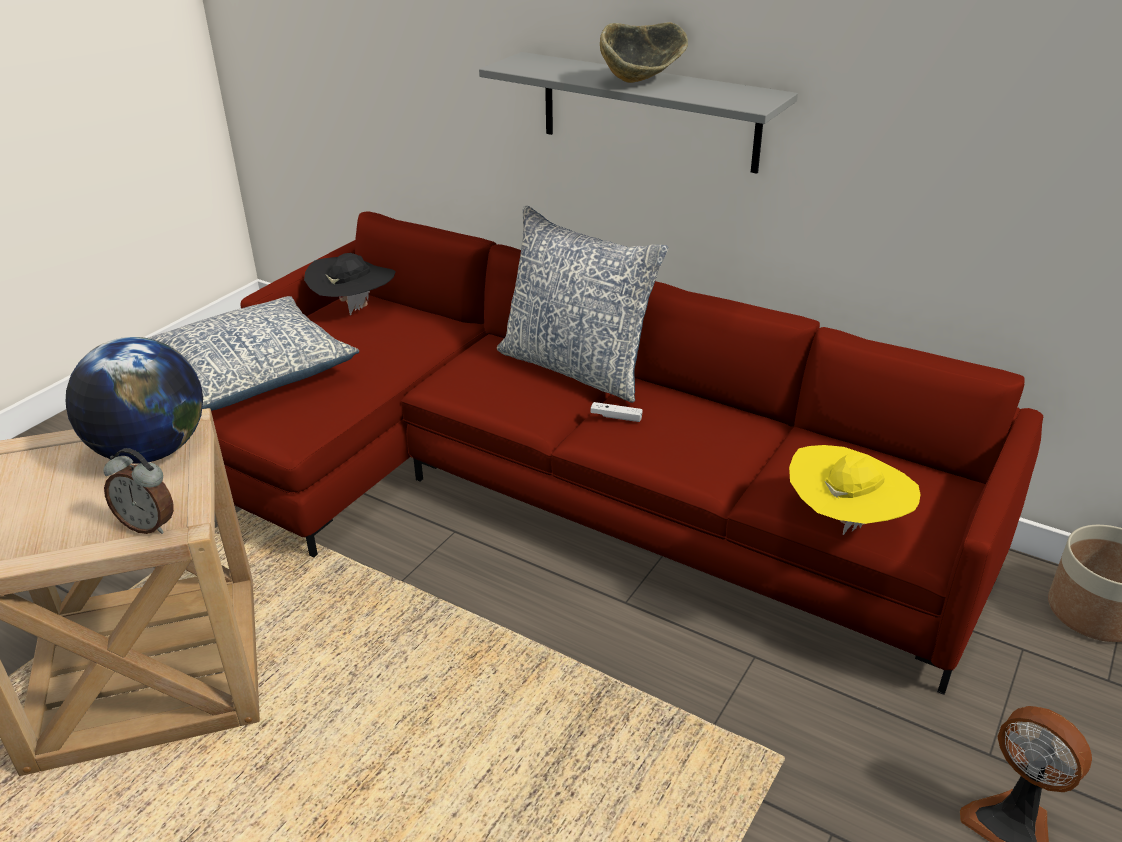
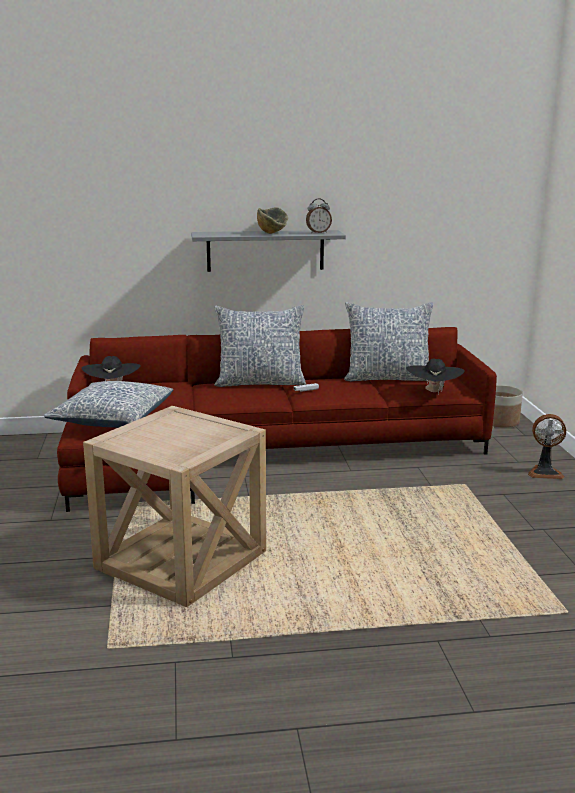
camera: 40 degrees left, 15 degrees down
globe [66,337,203,464] -> none
alarm clock [104,448,174,534] -> alarm clock moved to [306,198,332,233]
yellow hat [789,445,921,535] -> black hat [406,358,465,394]
none -> pillow [344,302,433,381]

